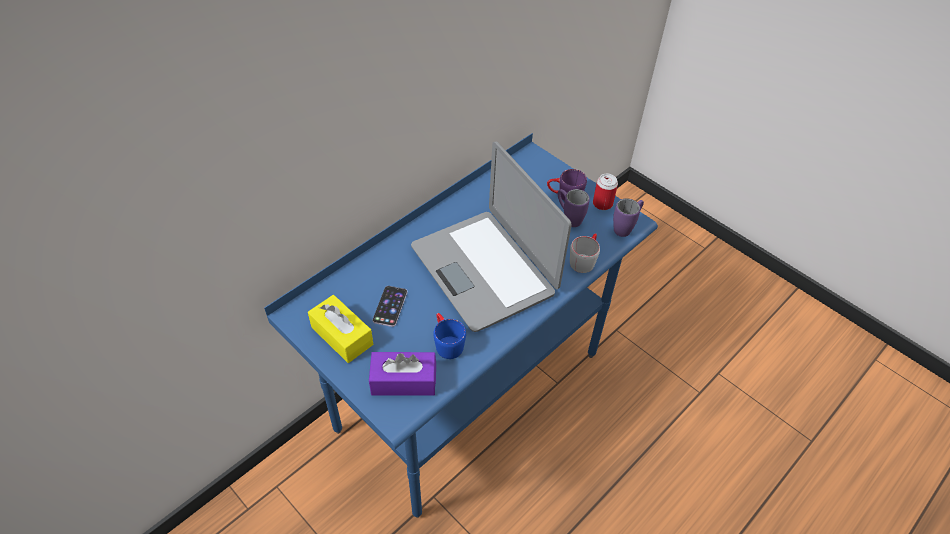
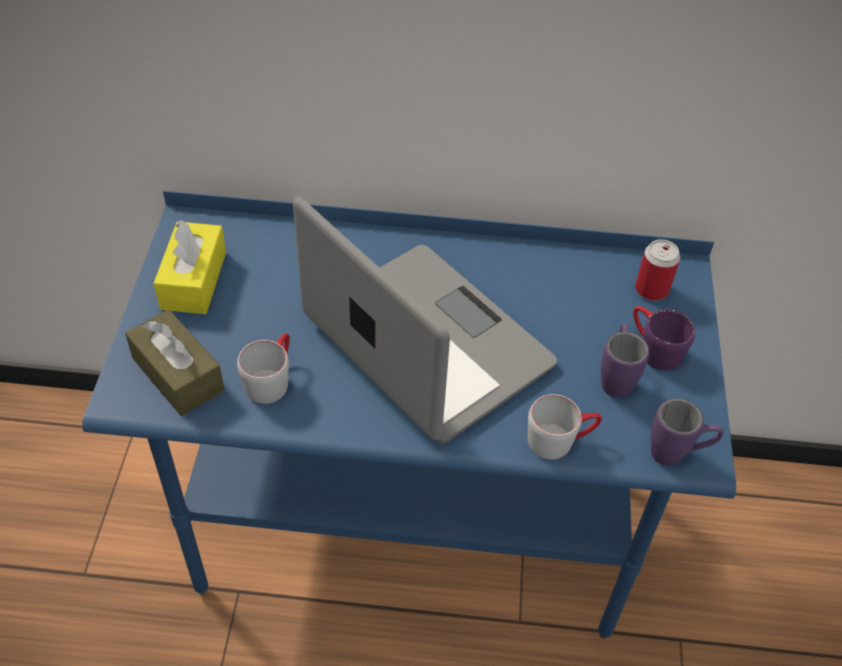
camera: 50 degrees right, 0 degrees up
purple tissue box [369,352,436,396] -> brown tissue box [125,309,225,416]
phone [373,286,407,327] -> none
laptop [411,142,572,332] -> laptop turned 120 degrees clockwise [293,196,557,444]
blue mug [433,313,466,359] -> grey mug [237,333,290,404]
can [593,174,618,210] -> can moved to [635,239,680,301]

